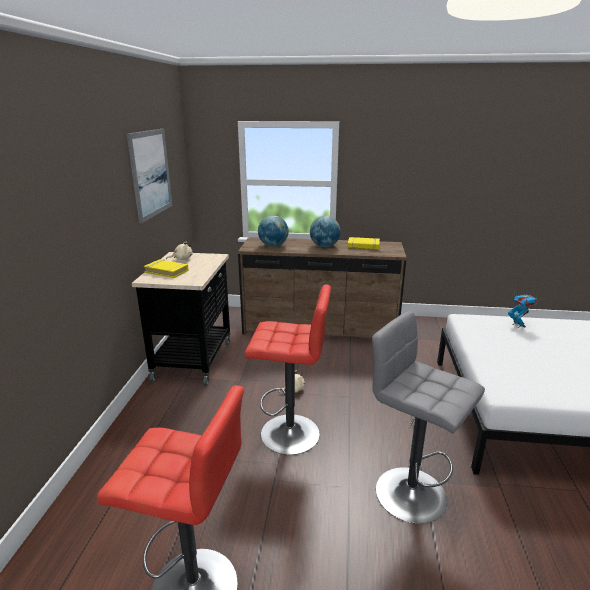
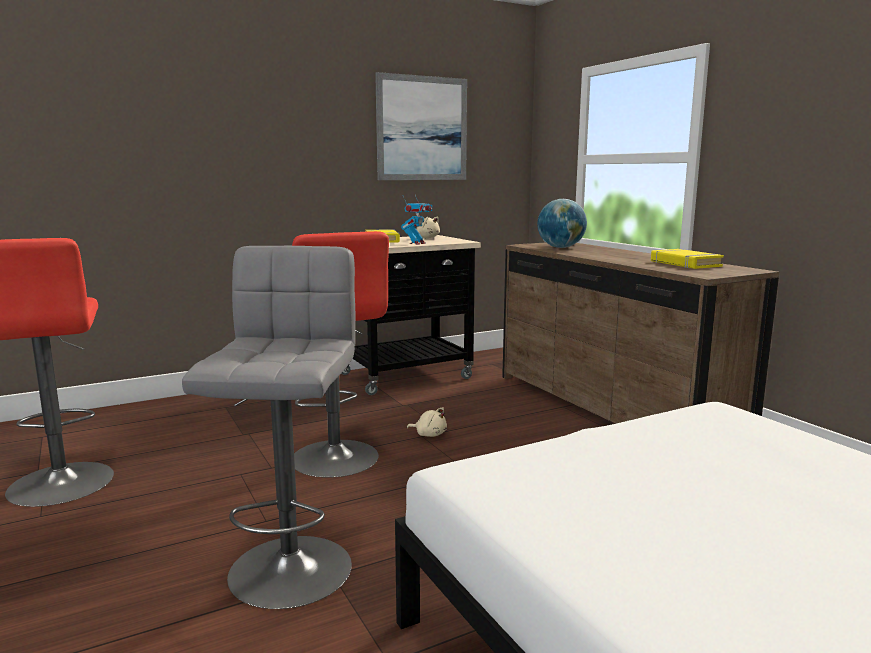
camera: 55 degrees right, 10 degrees down
globe [310,216,341,247] -> none
toy robot [508,291,537,328] -> toy robot moved to [401,195,432,245]

